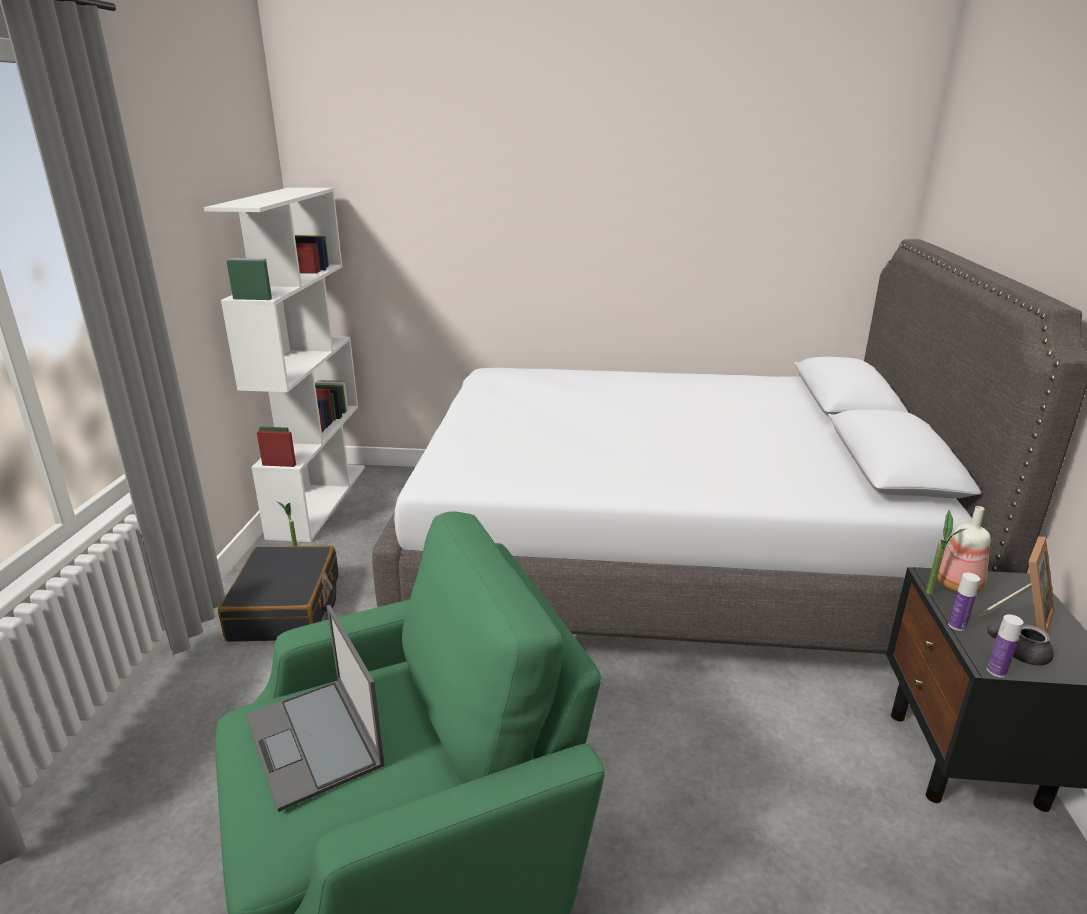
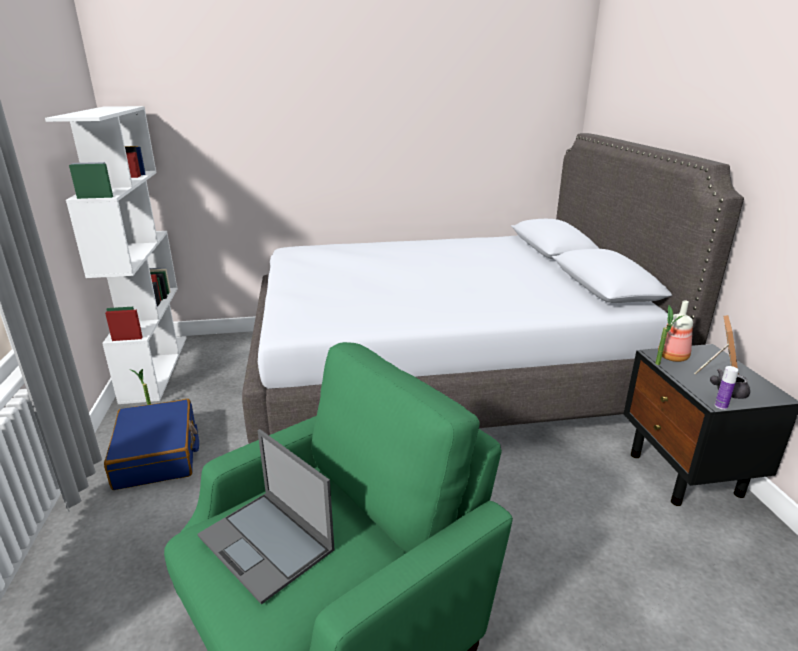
camera: 15 degrees left, 0 degrees up
black suitcase [218,545,339,642] -> blue suitcase [104,399,199,490]
bottle [948,573,980,631] -> none

